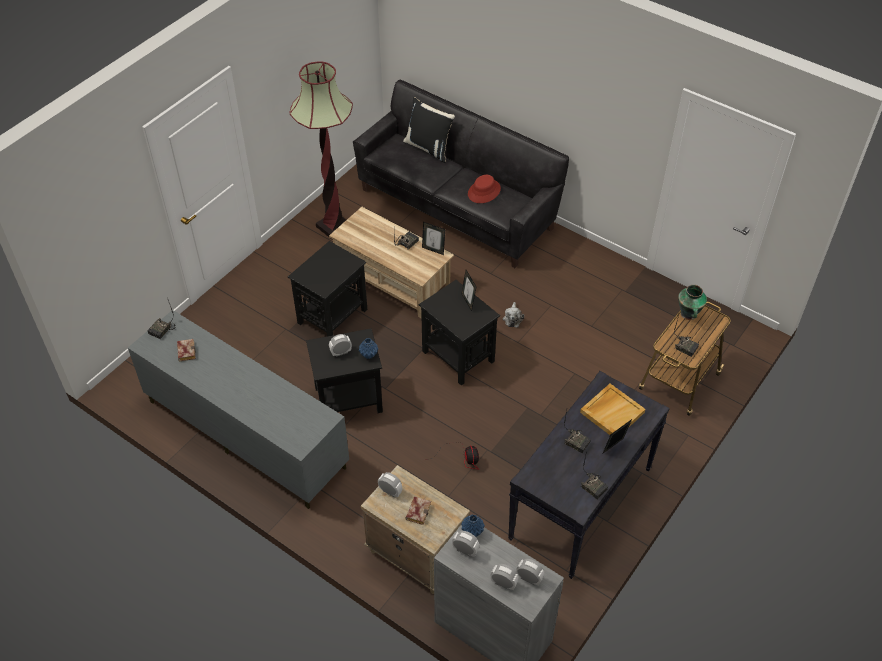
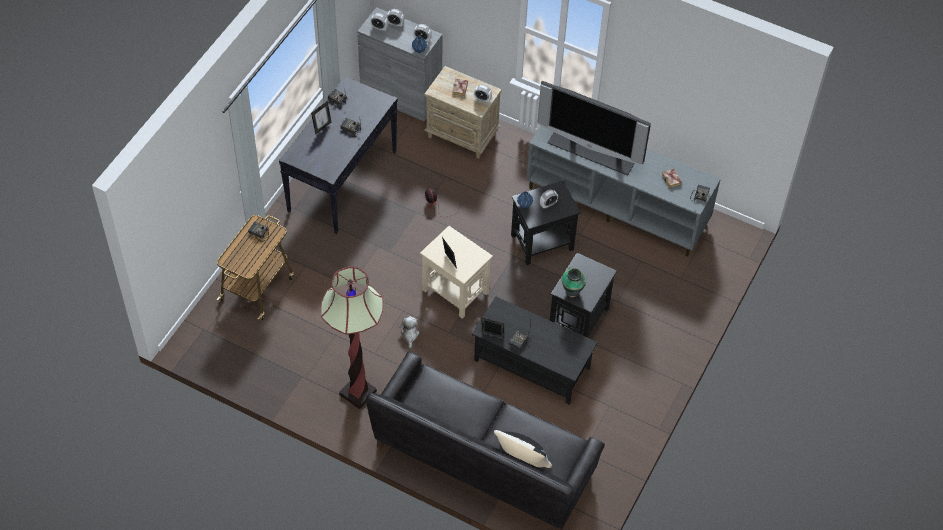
camera: 170 degrees right, 5 degrees up
floor lamp [289,61,353,240] -> floor lamp moved to [321,266,383,409]
beige coffee table [329,207,454,318] -> black coffee table [472,296,598,404]
black side table [419,280,500,386] -> beige side table [420,226,493,319]
red hat [468,175,501,203] -> none
beige tray [580,384,645,435] -> none
vase [678,285,707,320] -> vase moved to [561,267,587,297]
none -> television [538,81,651,175]

